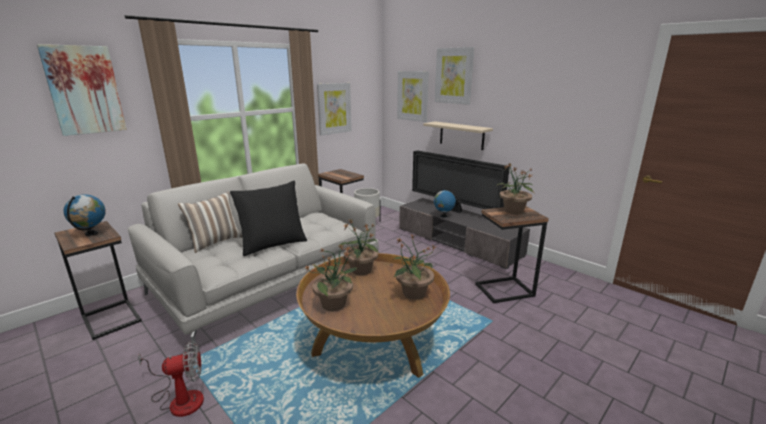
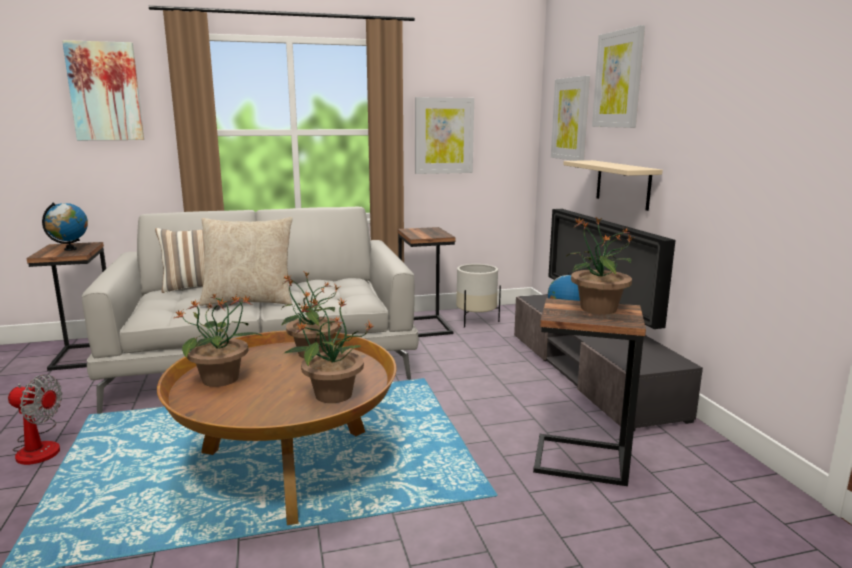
camera: 30 degrees right, 5 degrees down
black pillow [230,181,307,256] -> beige pillow [199,217,293,306]

